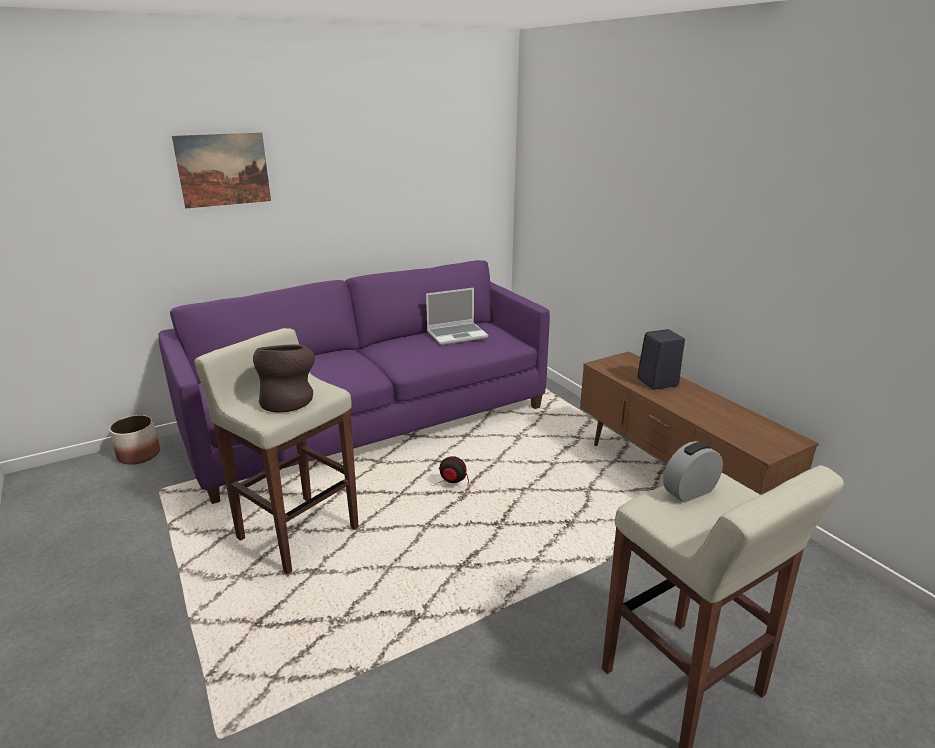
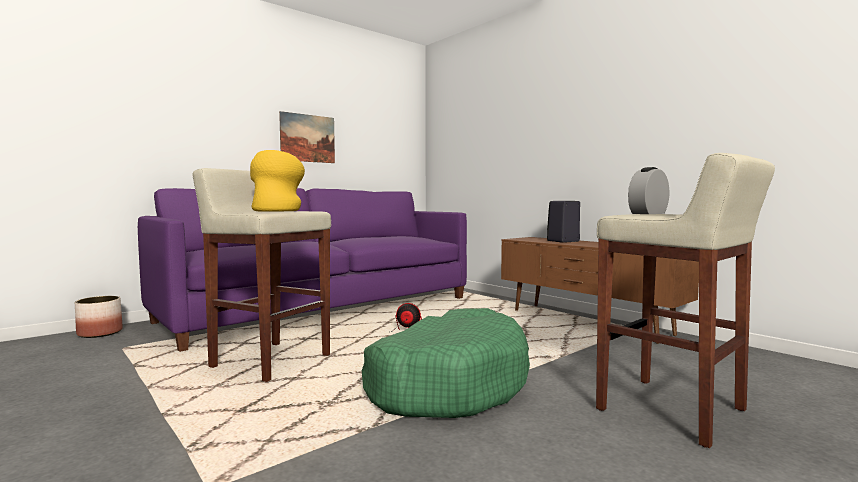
camera: 10 degrees left, 20 degrees down
picture [172,132,271,208] -> picture moved to [279,111,335,163]
brown vase [253,344,315,413] -> yellow vase [250,150,305,212]
laptop [426,288,488,345] -> none
none -> green dog bed [362,308,530,418]

